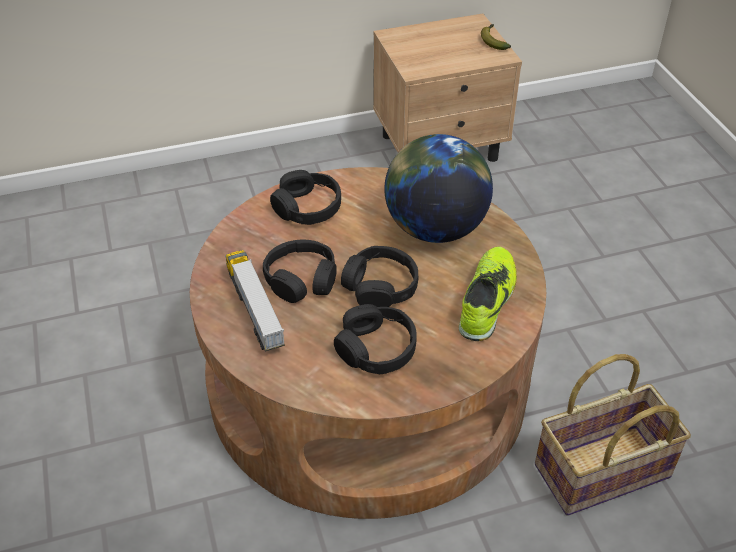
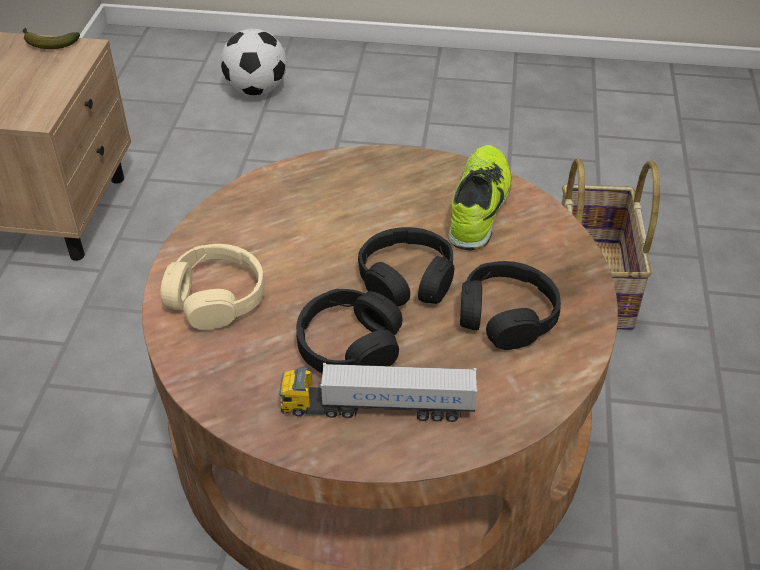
camera: 65 degrees left, 0 degrees up
black headphones [270,170,341,225] -> beige headphones [161,244,264,330]
globe [384,134,493,243] -> none
shoe [458,247,517,341] -> shoe turned 60 degrees clockwise [448,145,512,251]
none -> football [221,29,287,96]

